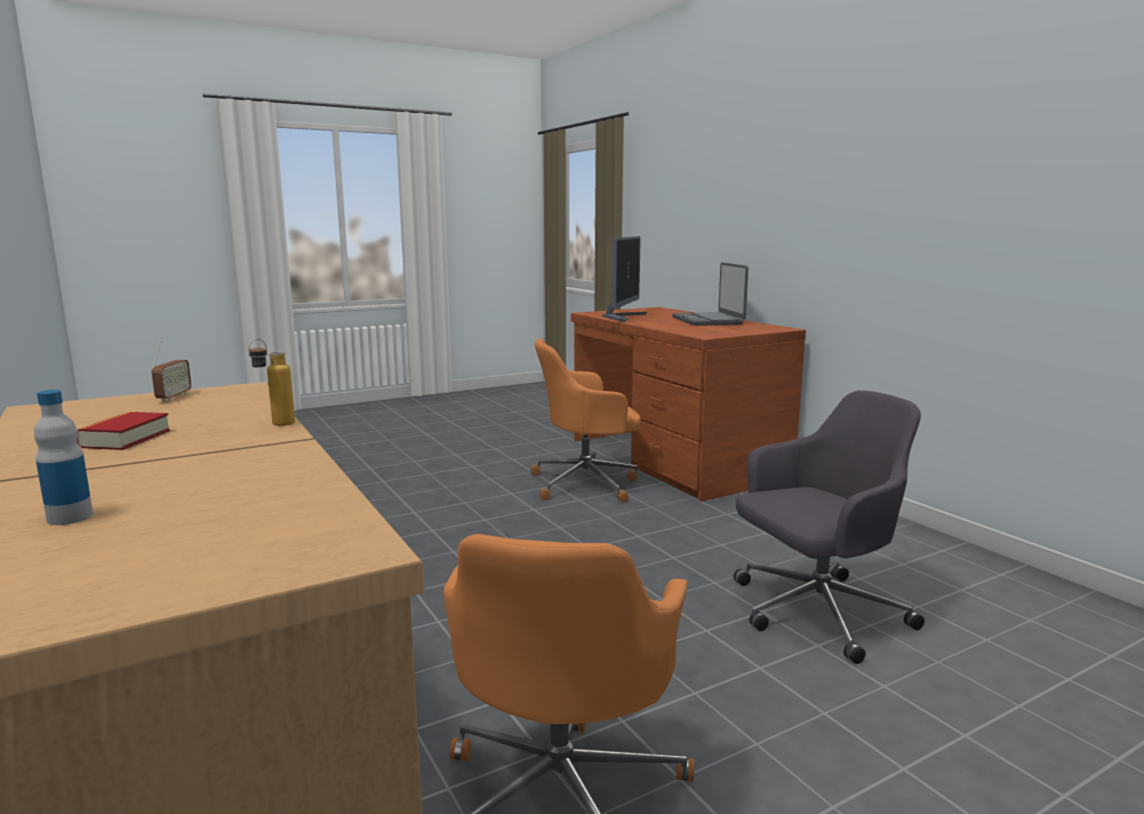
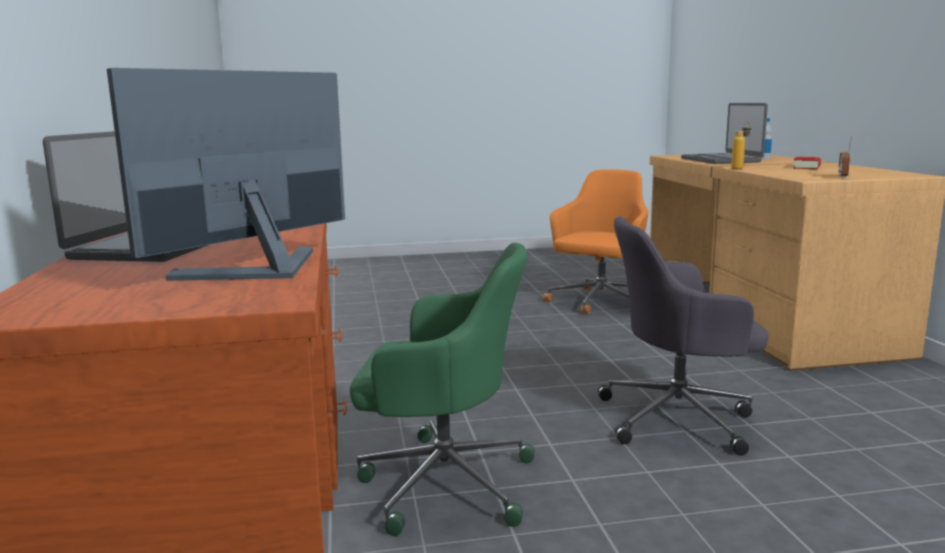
camera: 160 degrees left, 0 degrees up
orange office chair [530,339,641,503] -> green office chair [350,243,535,536]
grey office chair [733,390,924,664] -> grey office chair moved to [598,216,769,456]
none -> laptop [681,103,768,164]

